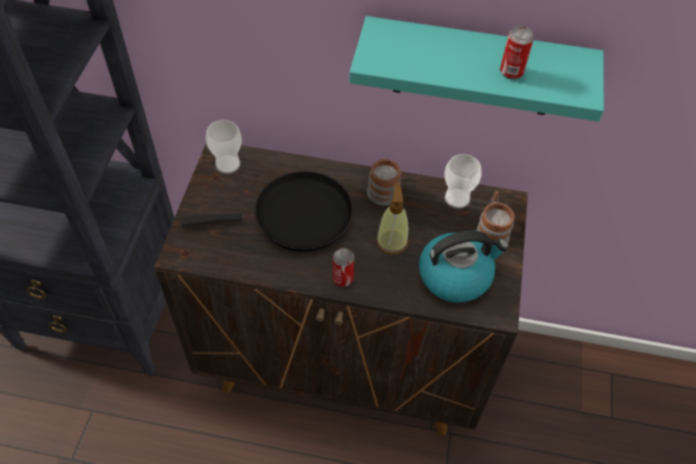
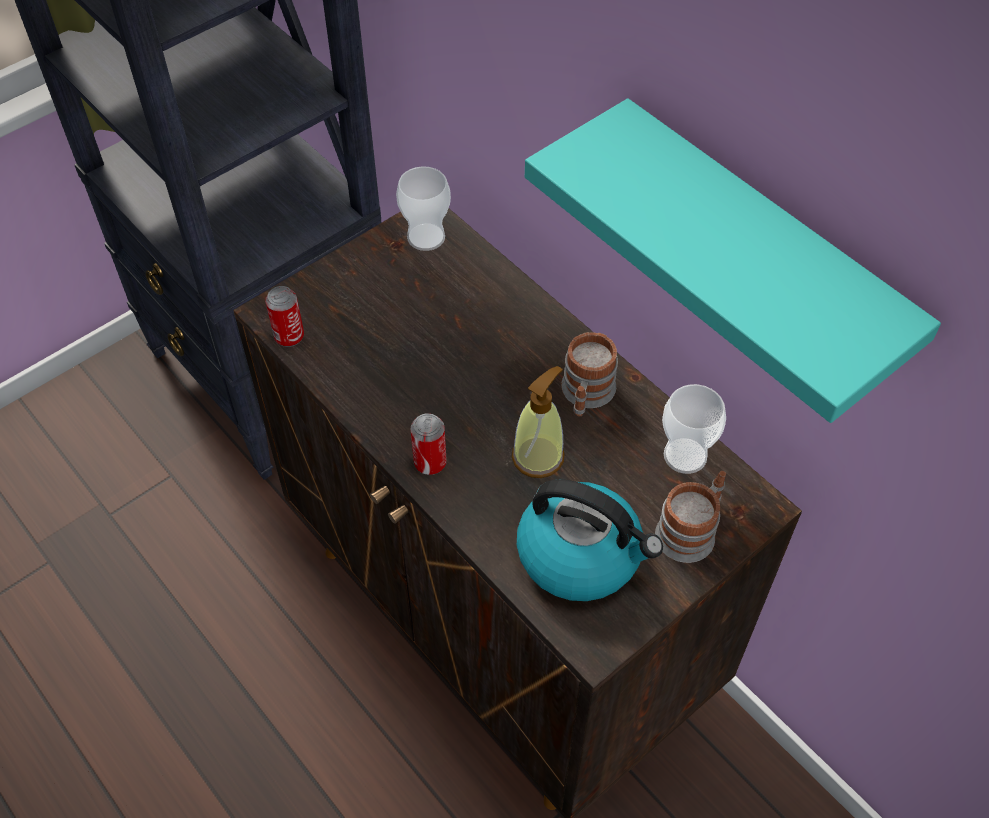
camera: 40 degrees right, 0 degrees up
black frying pan [181,171,353,252] -> none
can [500,26,534,80] -> can moved to [265,286,304,347]

